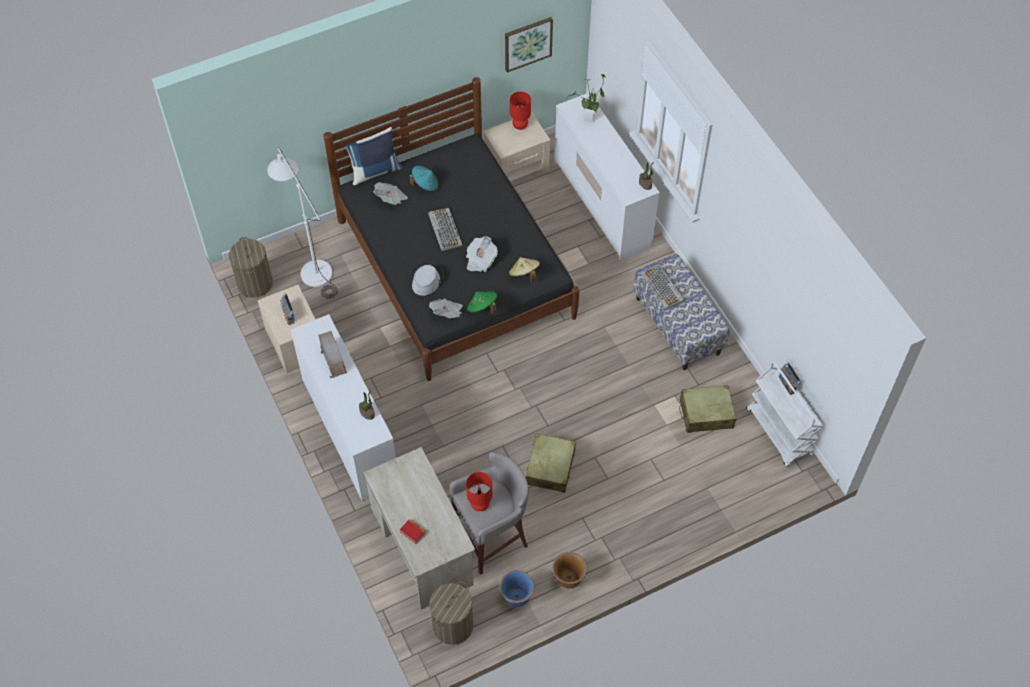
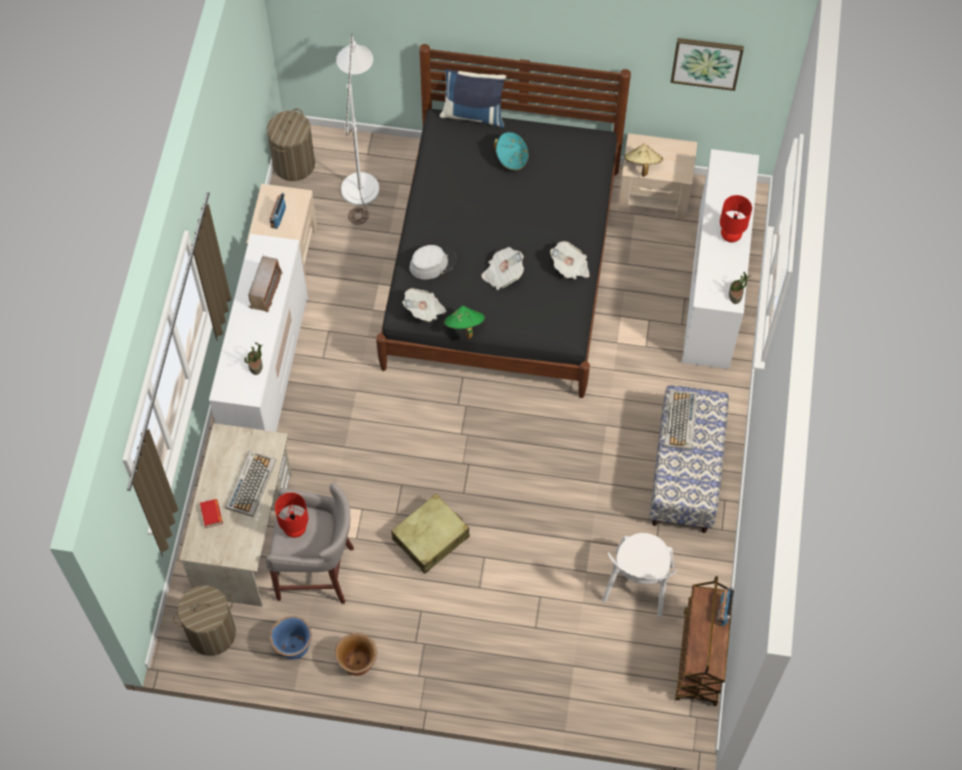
camera: 35 degrees right, 5 degrees up
newspaper [373,182,408,205] -> newspaper moved to [550,241,590,279]
keyboard [428,208,463,251] -> keyboard moved to [225,451,276,517]
beige hat [509,257,540,282] -> beige hat moved to [624,144,663,177]
red table lamp [510,91,531,130] -> red table lamp moved to [720,195,752,242]
potted plant [569,74,606,122] -> none
beige suitcase [679,385,736,433] -> white chair [602,533,678,618]
white cart [746,361,823,467] -> brown cart [675,576,733,706]

